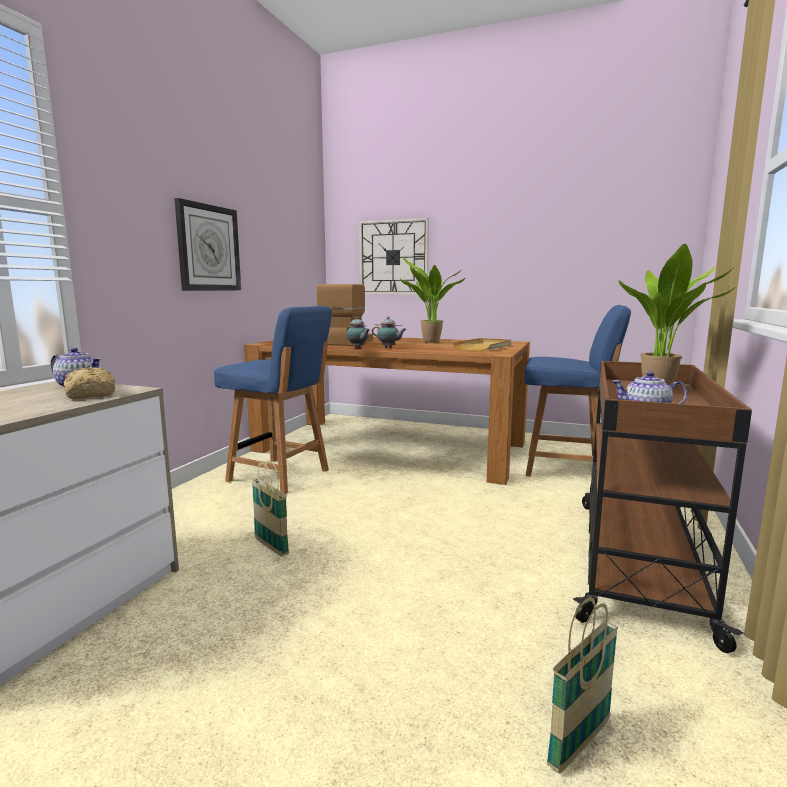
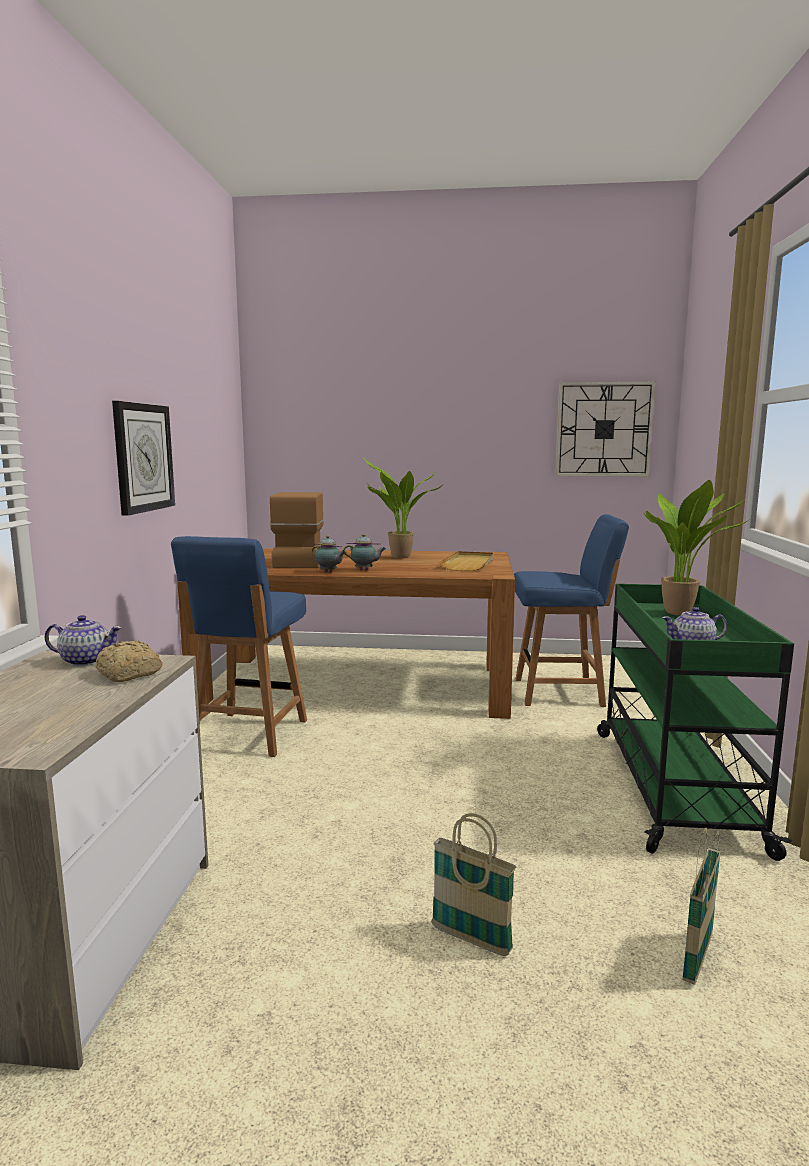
camera: 15 degrees left, 0 degrees up
blue chair [214,306,332,494] -> blue chair turned 90 degrees clockwise [171,536,307,757]
basket [252,461,289,556] -> basket moved to [431,813,516,956]
wall clock [359,218,429,295] -> wall clock moved to [555,381,656,477]
brown cart [573,361,752,653] -> green cart [597,584,794,861]

